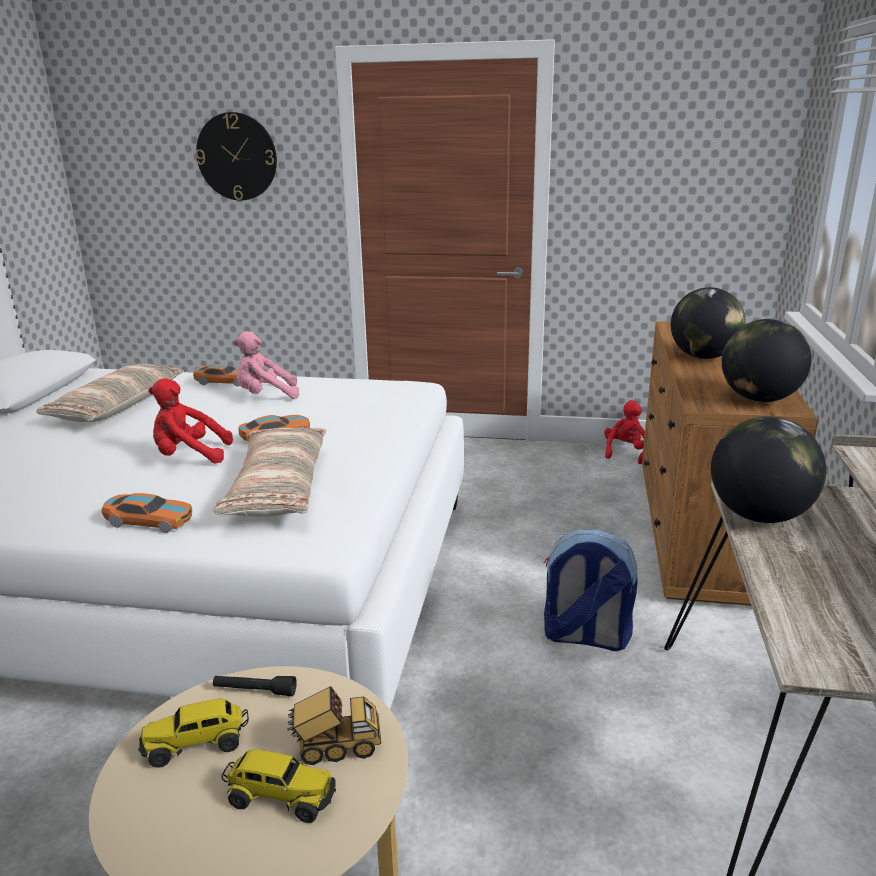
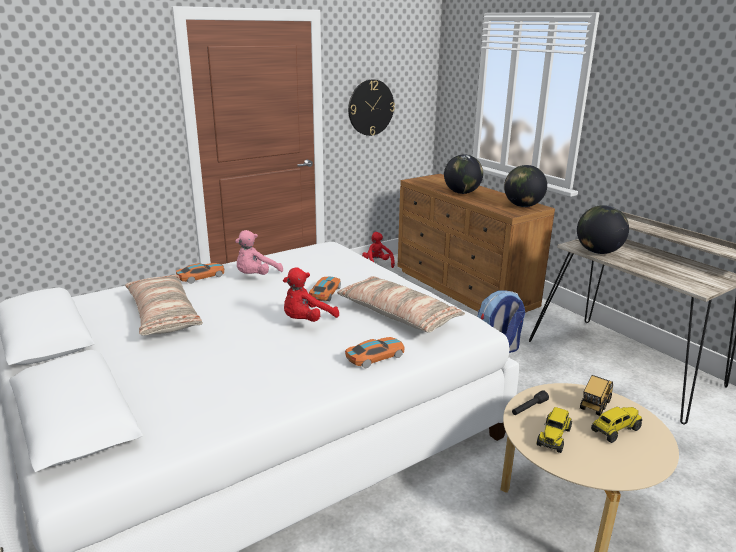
camera: 45 degrees left, 0 degrees up
wall clock [196,112,277,201] -> wall clock moved to [348,80,395,136]

